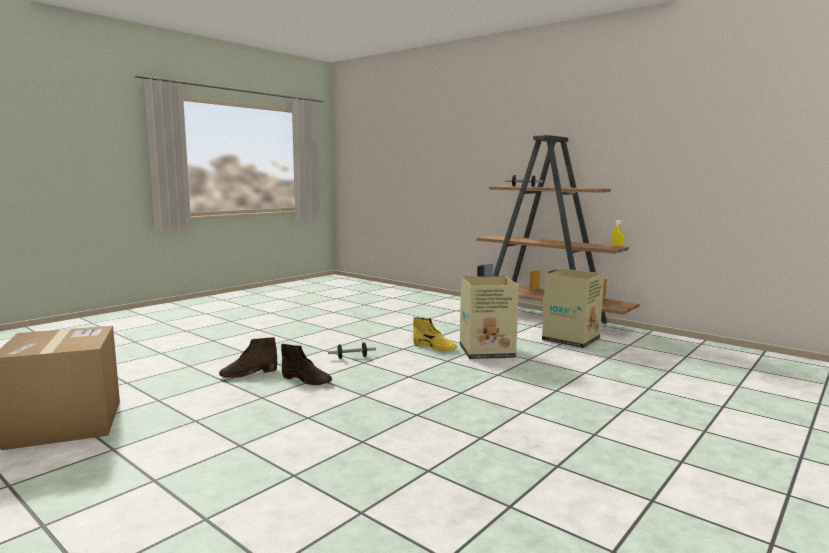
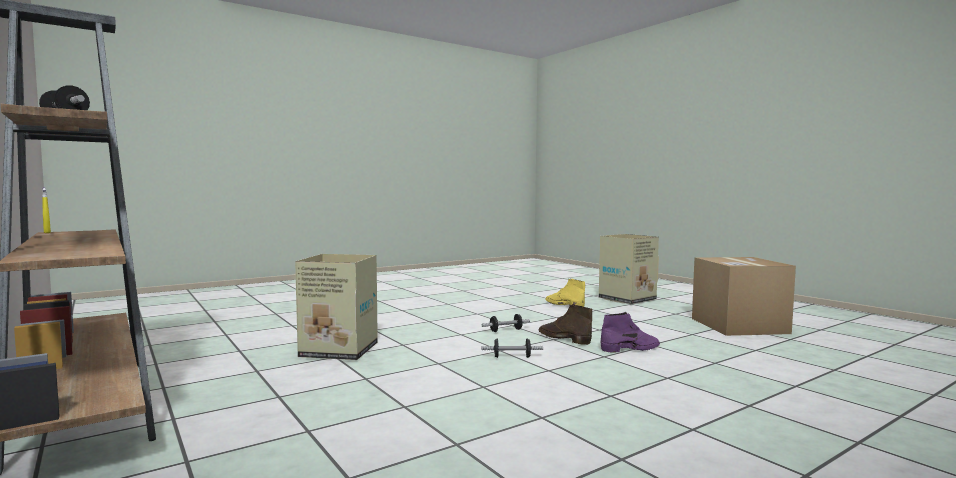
camera: 165 degrees left, 5 degrees down
brown boot [219,337,277,378] -> purple boot [601,312,660,353]
yellow boot [413,317,457,351] -> yellow boot moved to [546,279,585,307]
cardboard box [542,269,604,348] -> cardboard box moved to [599,234,659,304]
none -> dumbbell [482,314,530,332]

